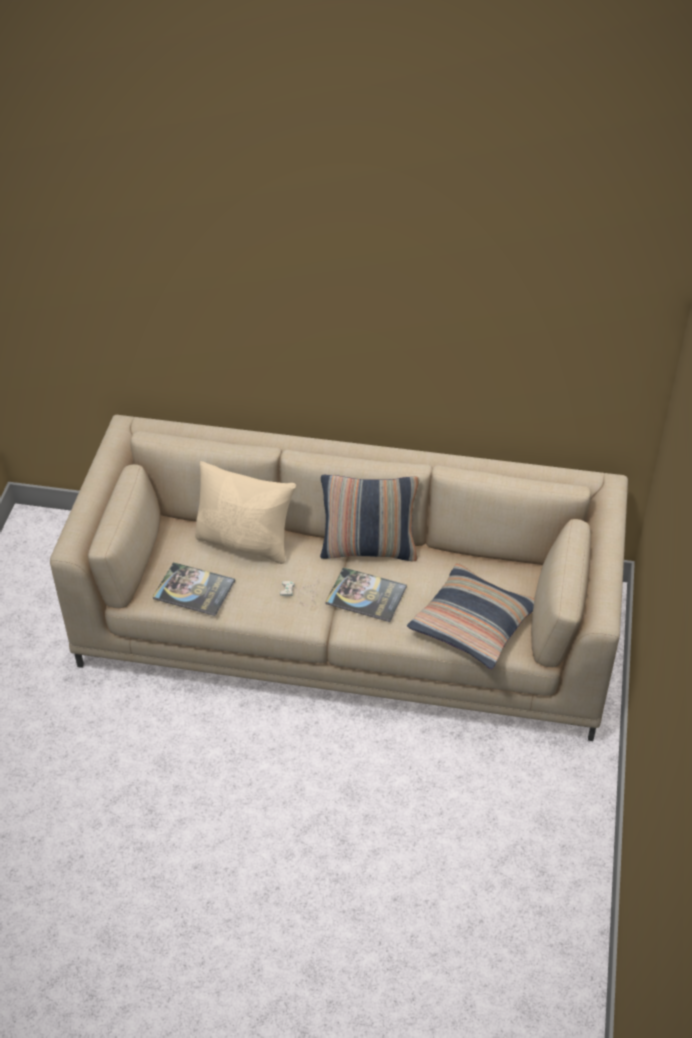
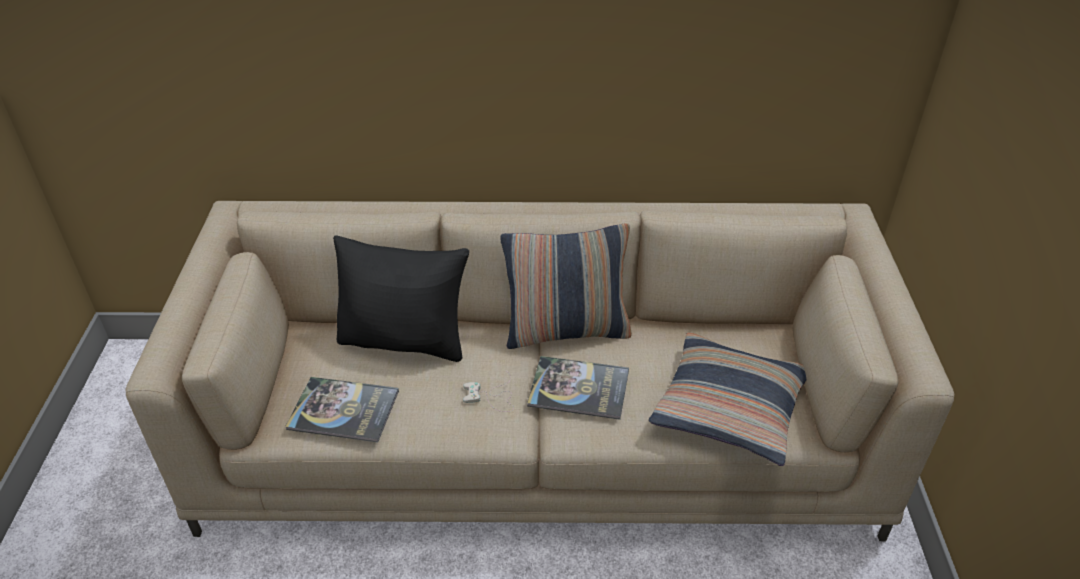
camera: 10 degrees left, 5 degrees down
beige pillow [195,461,296,564] -> black pillow [333,236,469,362]

